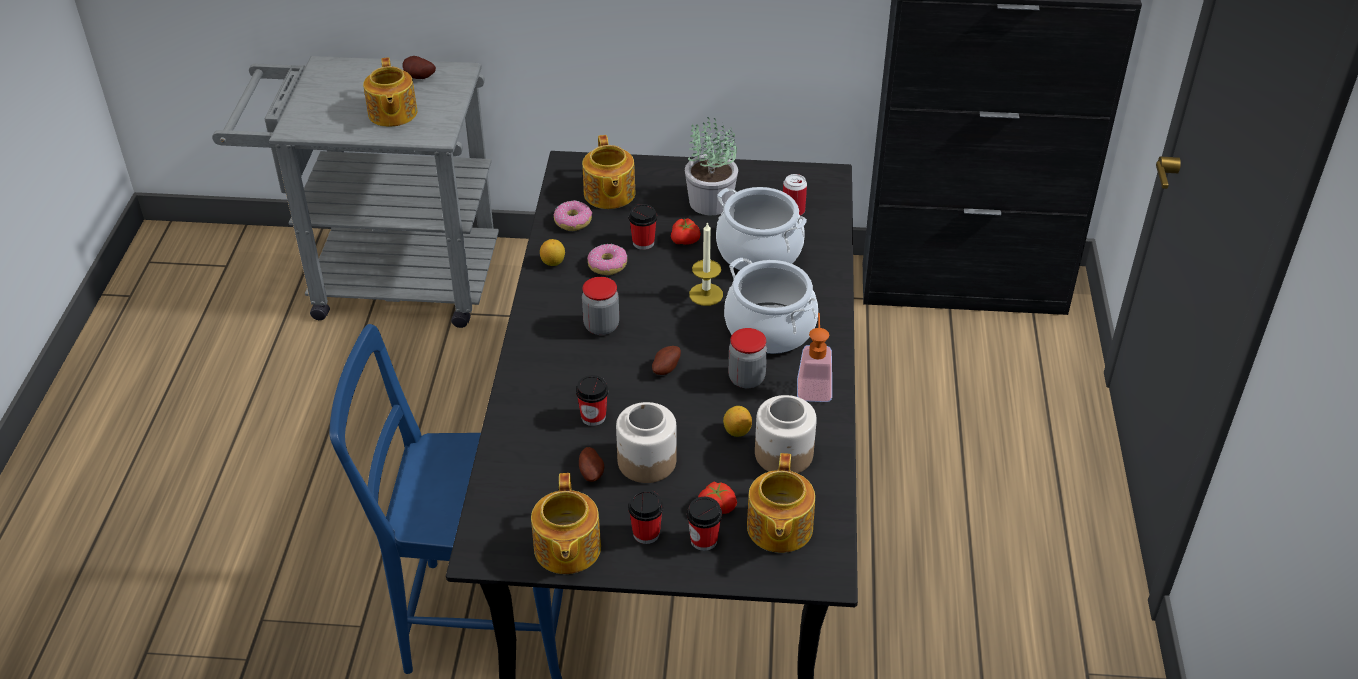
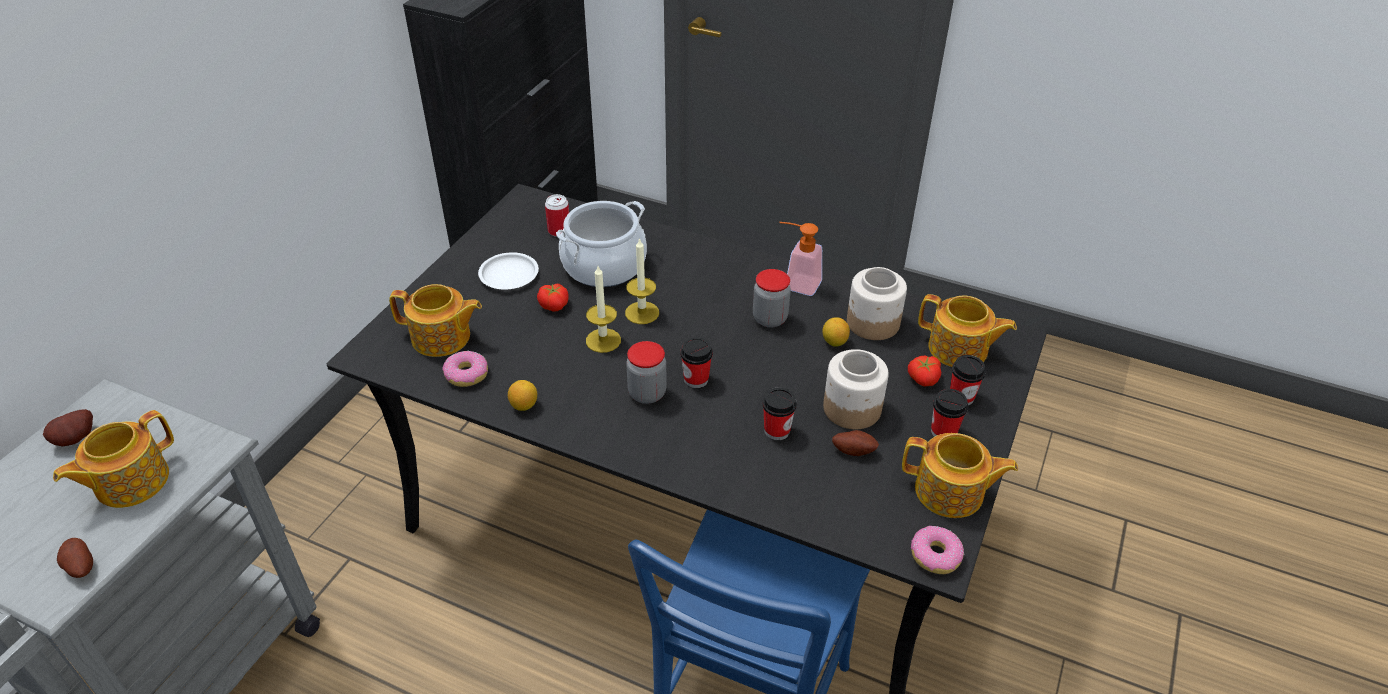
camera: 70 degrees left, 0 degrees up
teapot [363,57,417,127] -> teapot turned 120 degrees clockwise [53,410,174,508]
donut [587,244,627,275] -> donut moved to [911,526,964,574]
cup [629,204,657,250] -> cup moved to [680,337,713,388]
potato [652,346,681,375] -> potato moved to [57,538,93,578]
potted plant [685,117,738,215] -> white plate [478,252,539,290]
cooking pot [724,258,818,354] -> none
none -> candle [586,266,621,353]

